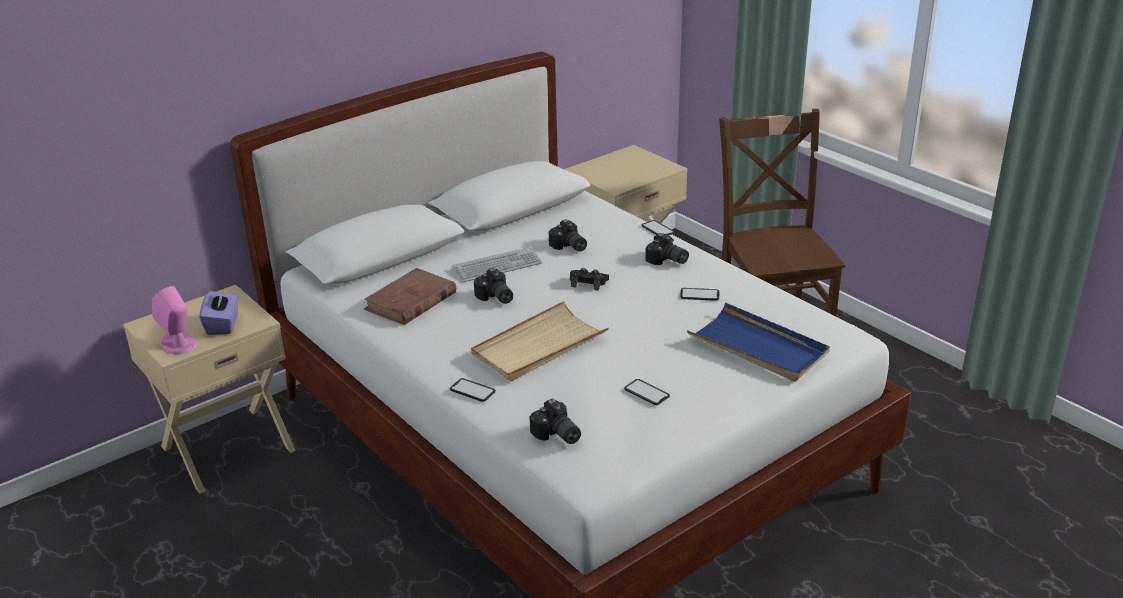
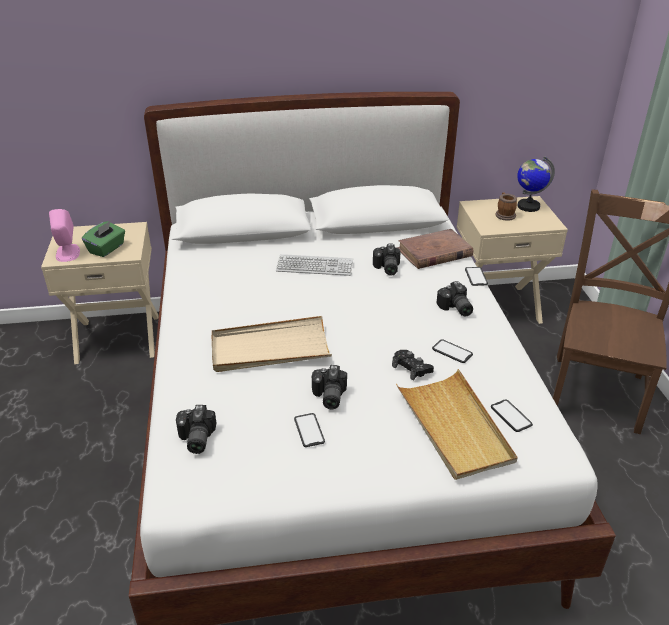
camera: 30 degrees right, 5 degrees up
purple tissue box [199,287,239,335] -> green tissue box [82,221,125,257]
brown book [364,268,456,325] -> brown book moved to [397,229,473,269]
phone [450,378,496,402] -> phone moved to [491,399,533,432]
camera [474,268,513,304] -> camera moved to [312,365,347,409]
black game controller [570,268,609,291] -> black game controller moved to [392,350,434,381]
blue tray [687,303,830,381] -> beige tray [396,369,518,480]
none -> mug [495,192,517,221]
none -> globe [517,156,555,212]

